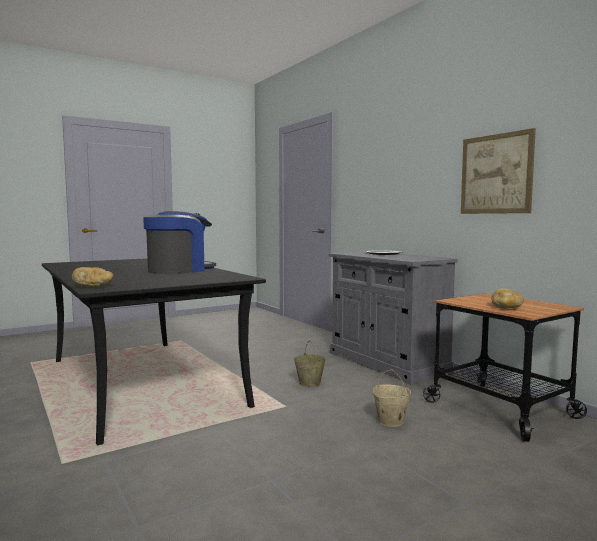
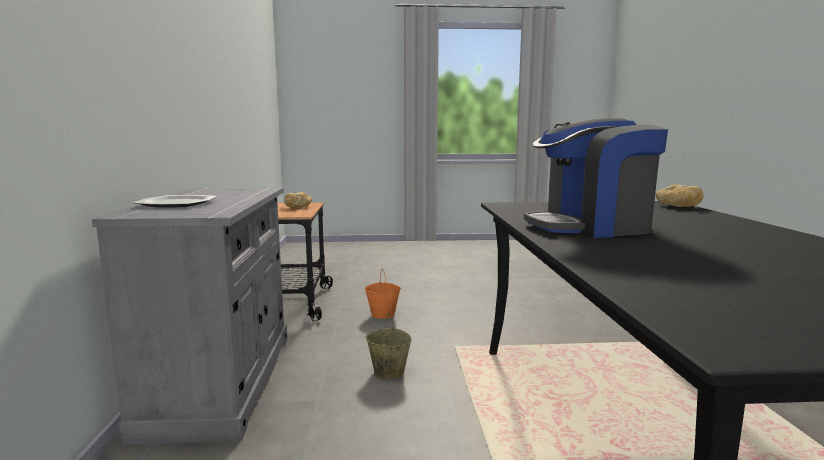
camera: 150 degrees left, 5 degrees up
beige bucket [373,369,411,427] -> orange bucket [365,268,401,319]
picture [461,128,536,214] -> none

